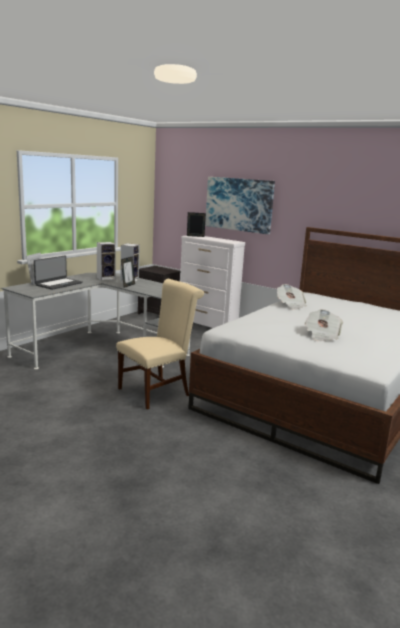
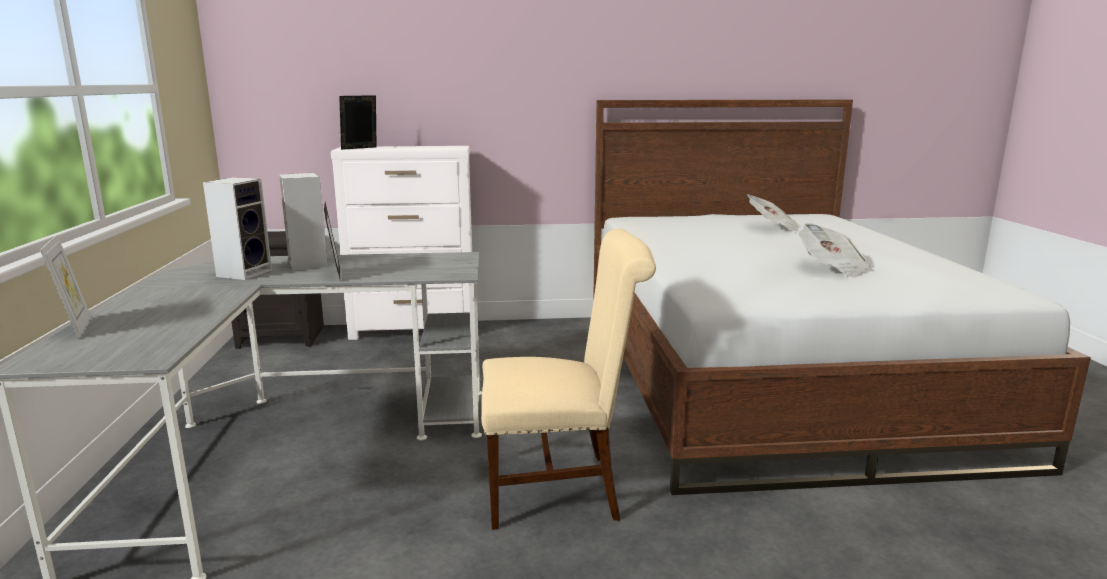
camera: 40 degrees left, 0 degrees up
laptop [34,255,83,290] -> none
beige chair [116,279,204,410] -> beige chair turned 75 degrees clockwise [481,229,656,530]
picture [205,177,275,234] -> none
newspaper [277,284,307,310] -> newspaper moved to [747,194,799,232]

